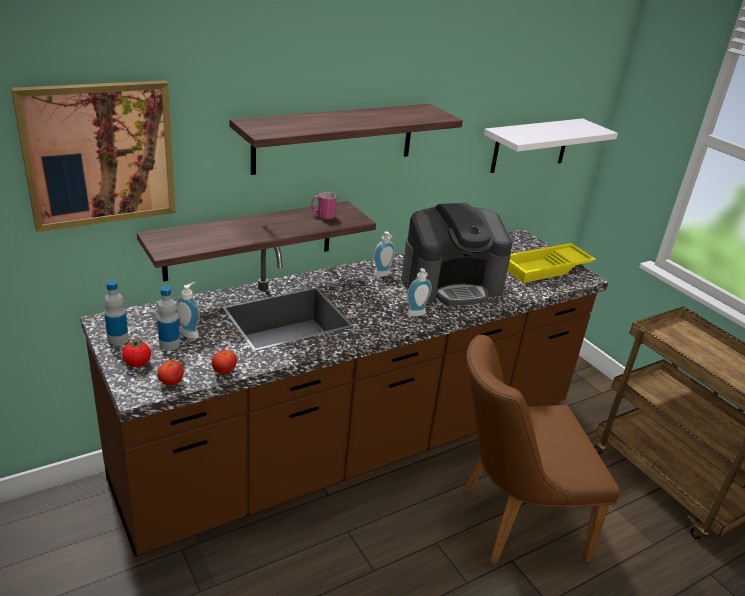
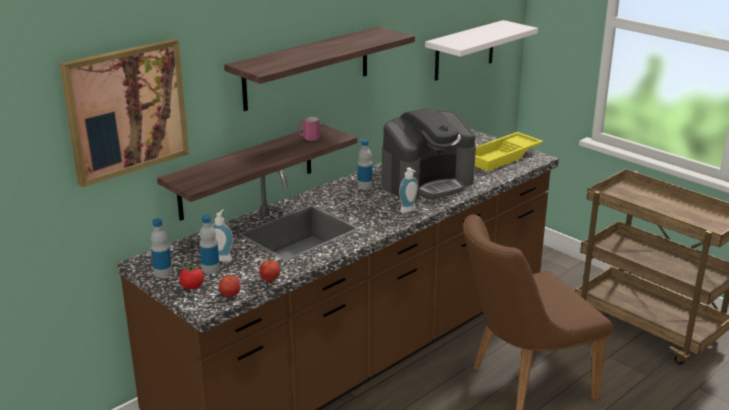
camera: 10 degrees left, 5 degrees down
soap dispenser [373,231,395,277] -> bottle [357,139,372,189]

